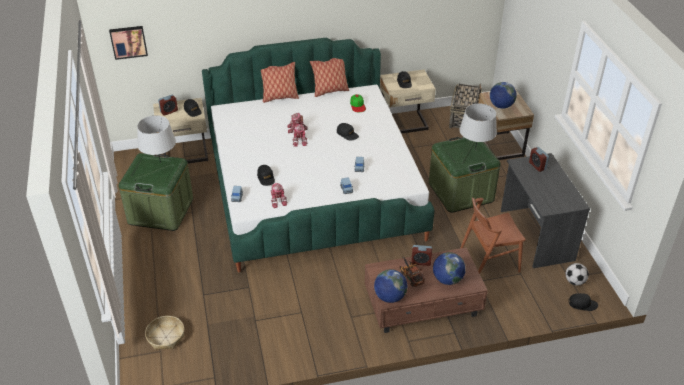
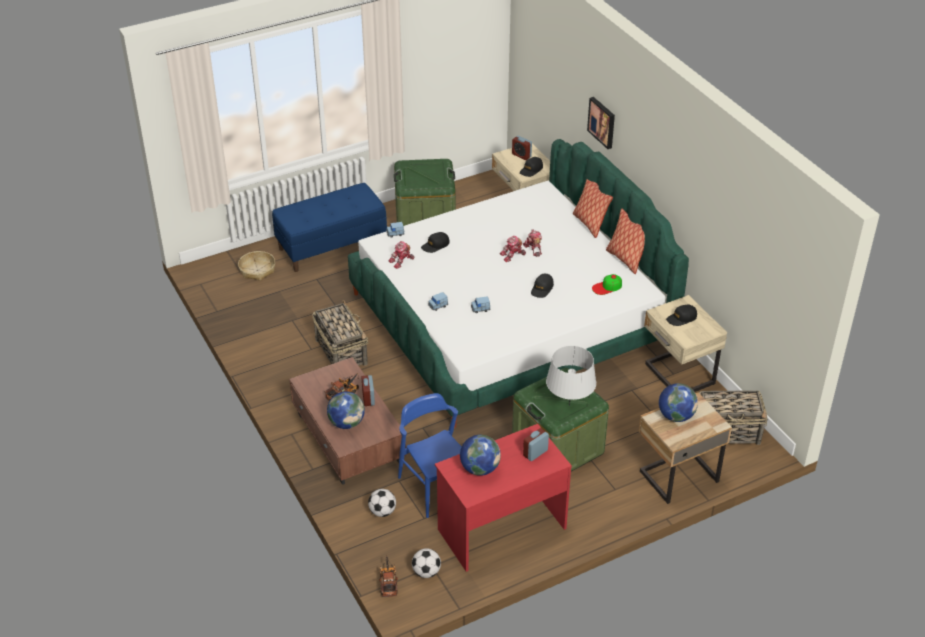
camera: 75 degrees right, 0 degrees up
picture [109,26,148,60] -> picture moved to [587,97,615,149]
grey table lamp [137,115,176,163] -> none
globe [374,269,407,303] -> globe moved to [460,435,501,476]
brown chair [461,198,526,274] -> blue chair [398,393,462,518]
grey desk [501,153,590,268] -> red desk [435,424,572,572]
black cap [568,293,598,311] -> toy truck [379,555,398,597]
none -> blue bench [272,183,387,272]
none -> basket [312,299,368,366]
none -> football [368,489,396,517]

